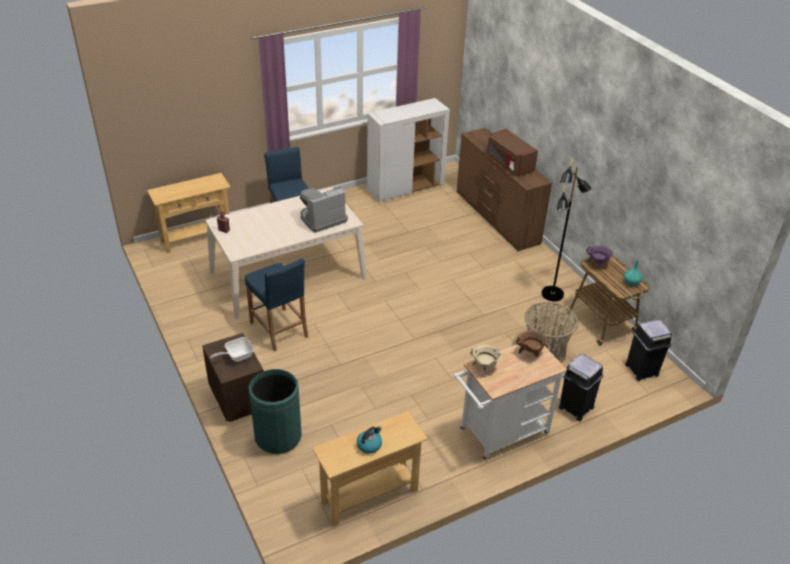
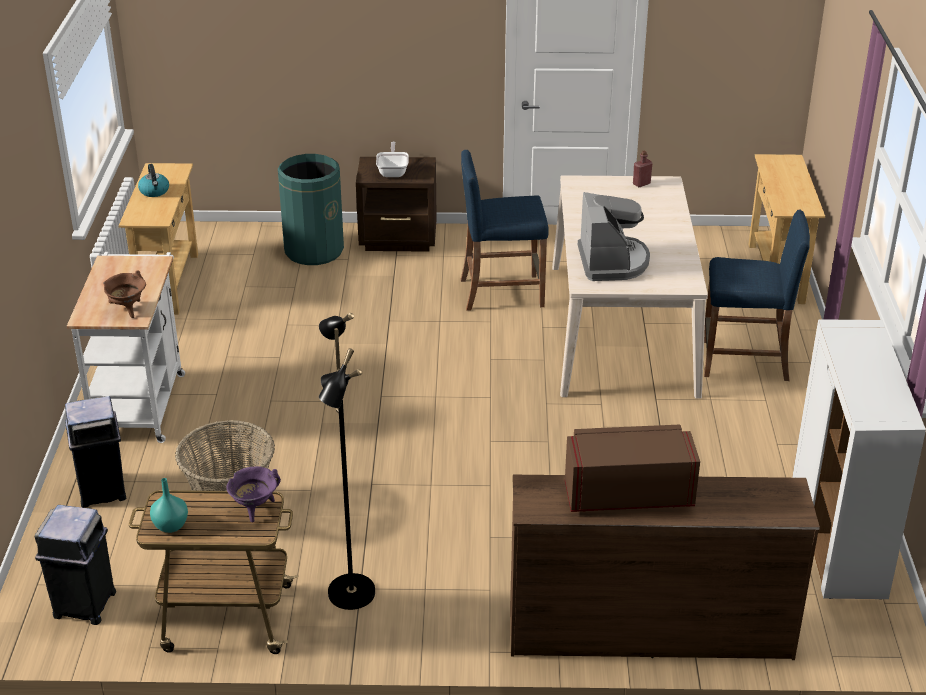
camera: 120 degrees right, 5 degrees down
beige cooking pot [470,345,502,373] -> none

